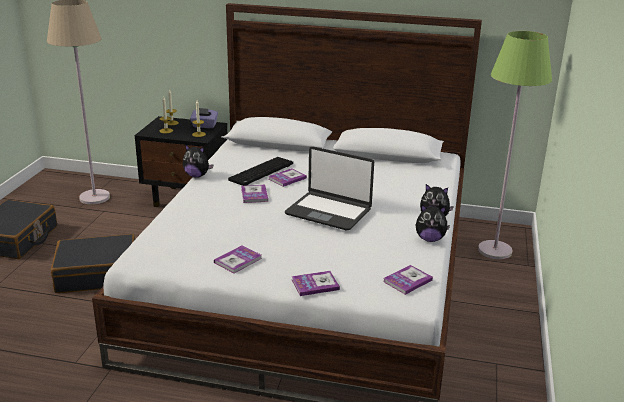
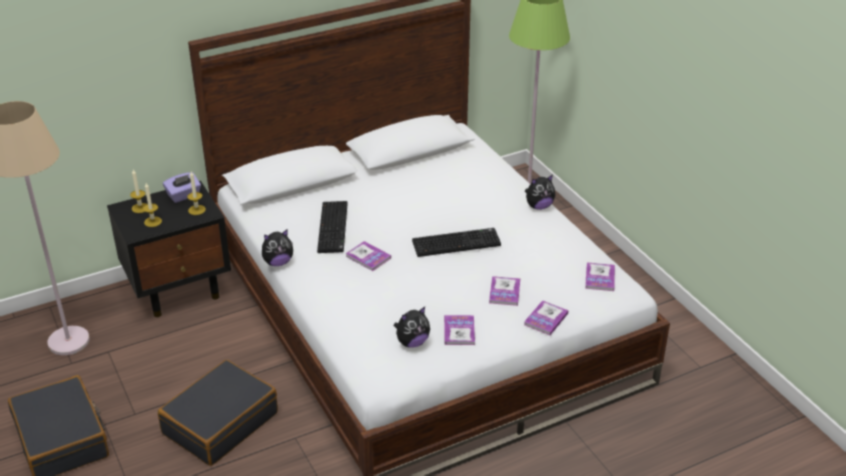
camera: 40 degrees left, 10 degrees up
book [268,168,307,187] -> book moved to [489,276,520,306]
laptop [285,146,374,230] -> keyboard [412,228,501,257]
plush toy [415,205,450,242] -> plush toy moved to [394,307,430,348]

